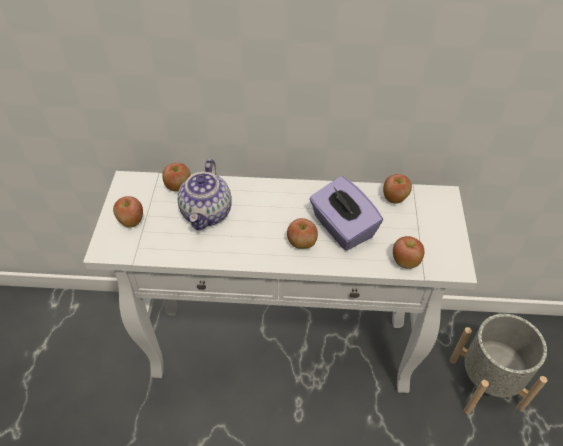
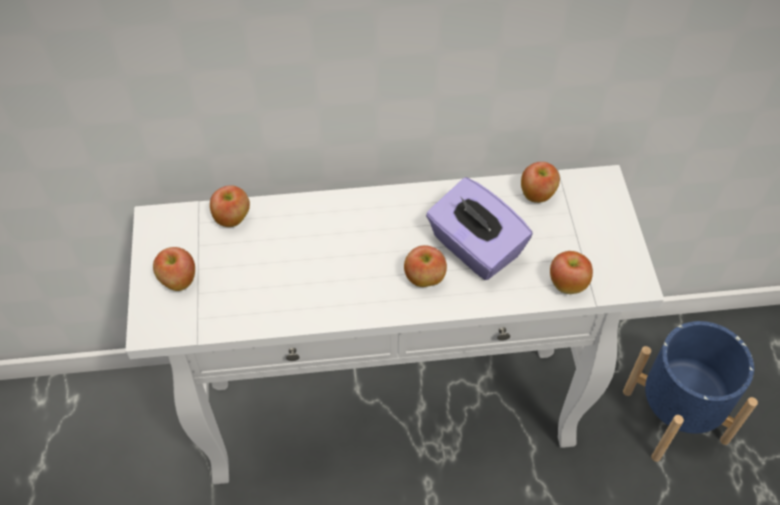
camera: 10 degrees left, 5 degrees up
teapot [178,159,232,230] -> none
grey planter [450,314,547,414] -> blue planter [623,321,758,462]

